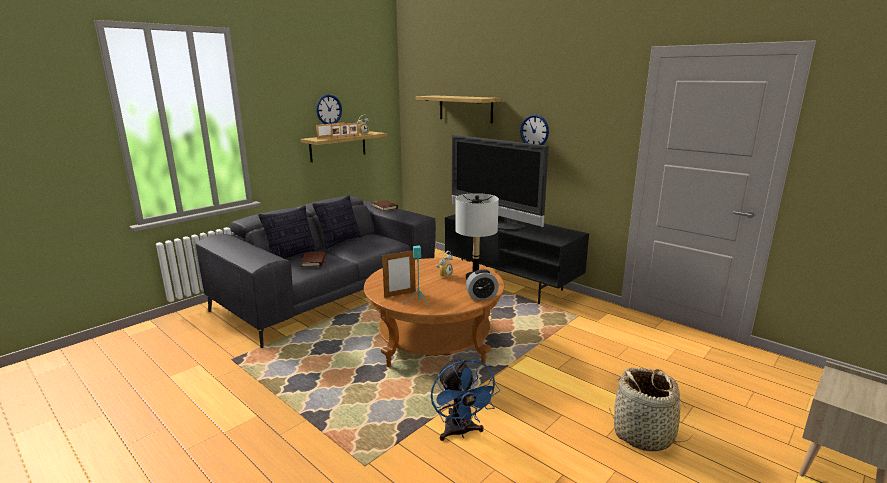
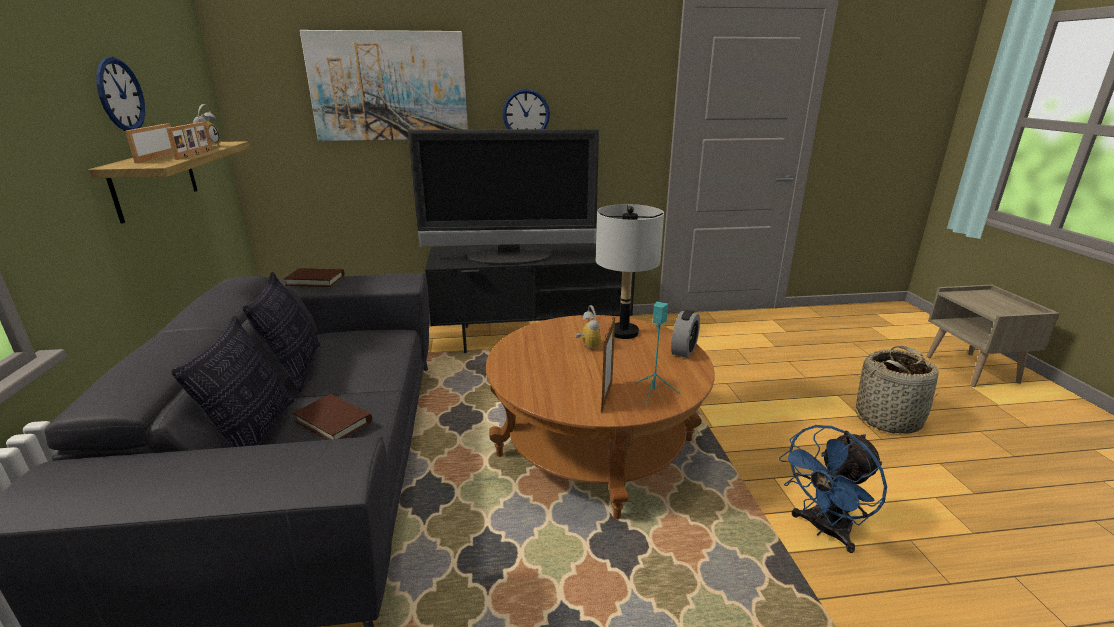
camera: 50 degrees left, 5 degrees up
shelf [415,95,501,123] -> picture [300,30,468,141]
blue fan [431,358,500,441] -> blue fan turned 120 degrees clockwise [779,425,887,553]

